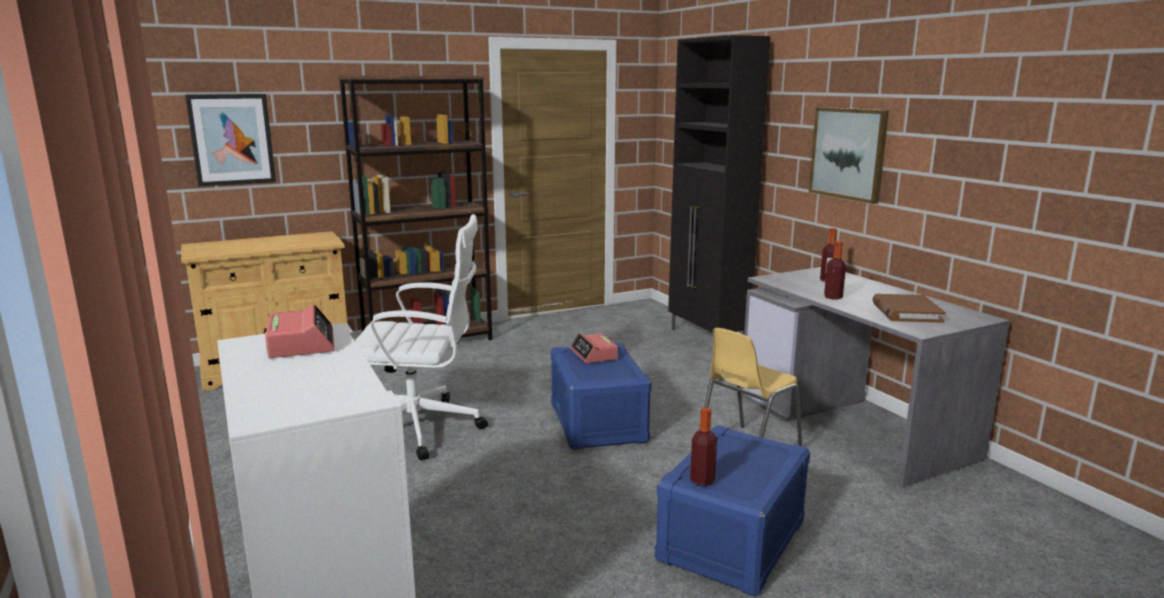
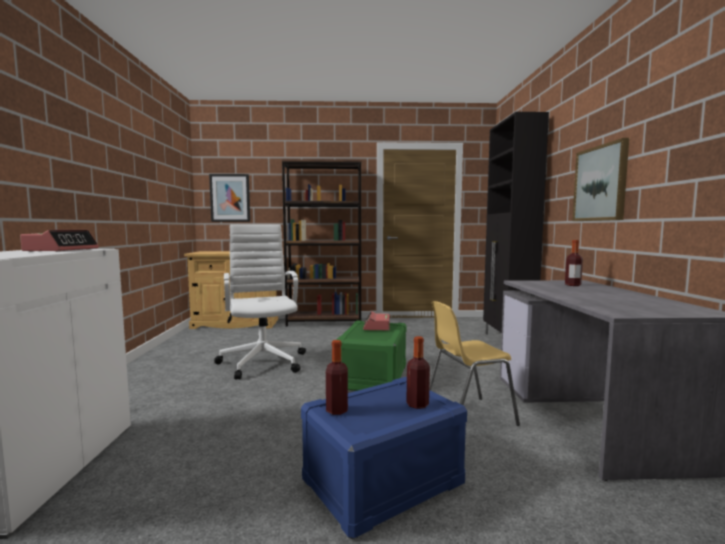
camera: 25 degrees right, 10 degrees down
white office chair [355,214,488,461] -> white office chair turned 135 degrees counterclockwise [214,224,306,380]
blue storage box [551,343,652,450] -> green storage box [336,320,406,391]
bottle [824,241,846,300] -> bottle moved to [407,336,430,409]
brown book [873,294,946,323] -> none

